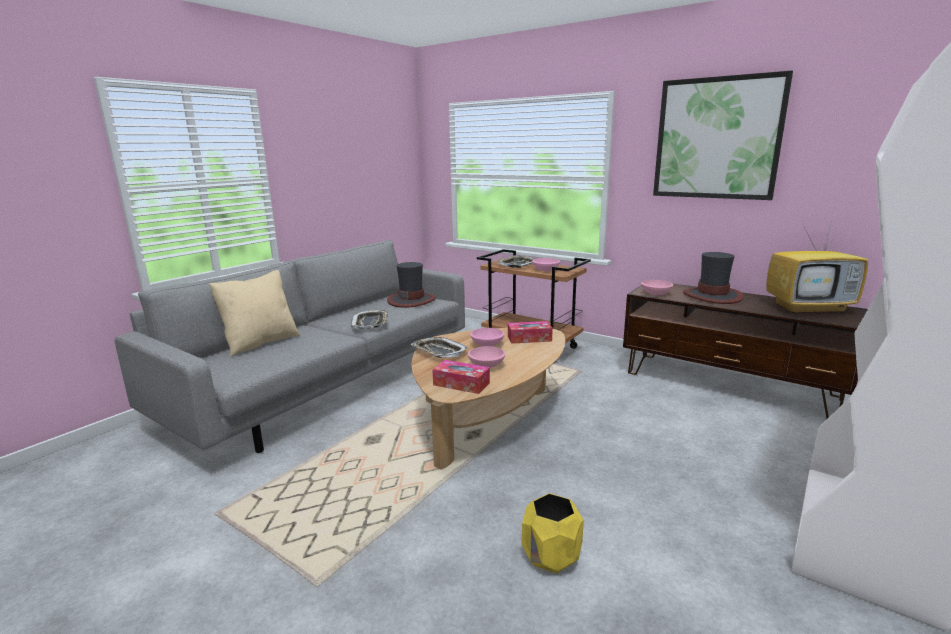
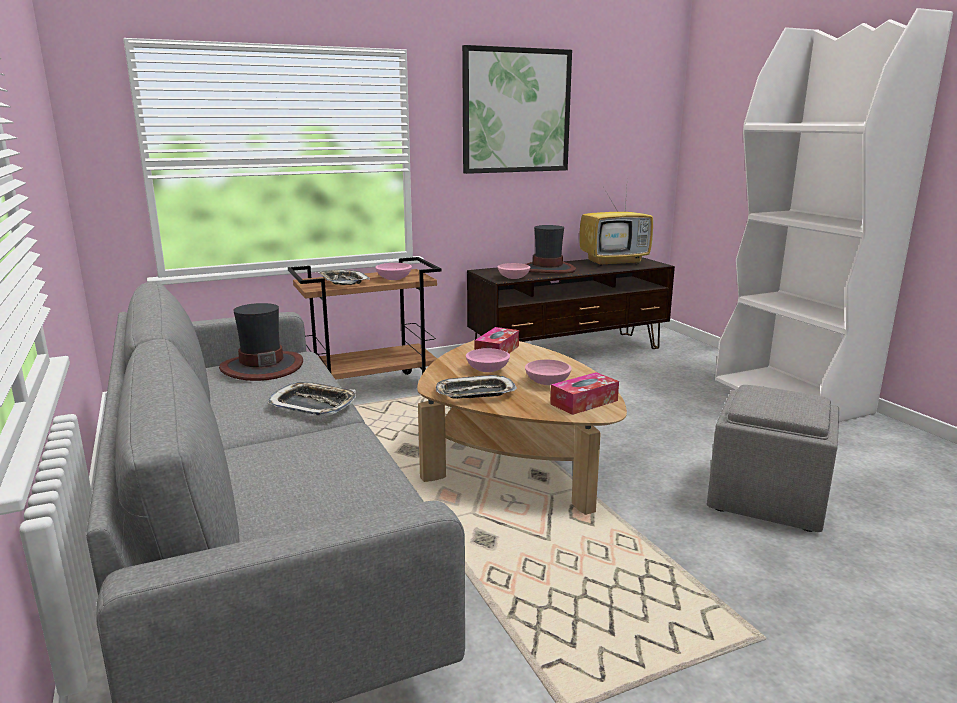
camera: 60 degrees left, 0 degrees up
beige pillow [209,270,300,357] -> none
yellow planter [522,493,584,573] -> grey ottoman [707,385,839,532]
television [766,216,868,314] -> television turned 45 degrees clockwise [579,185,653,266]

